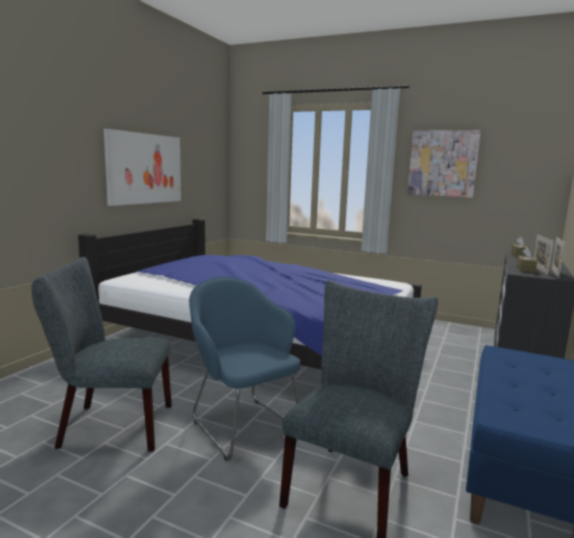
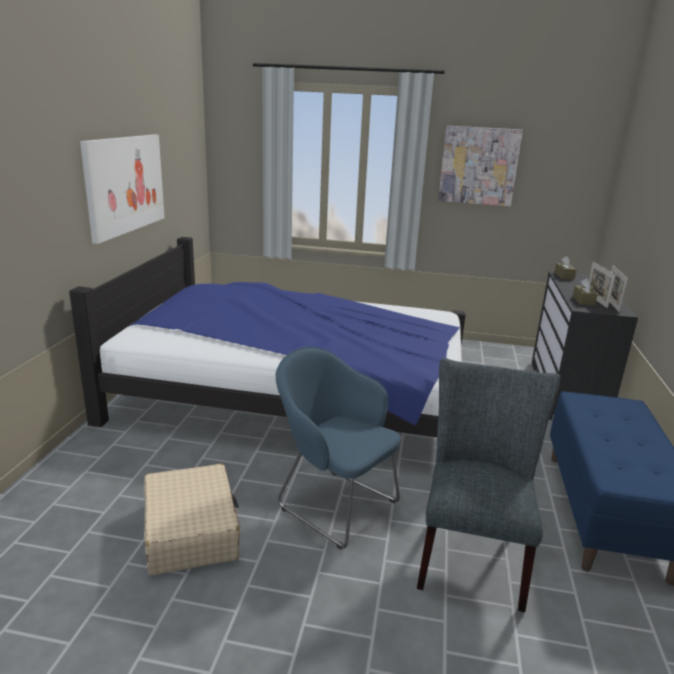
camera: 15 degrees left, 10 degrees up
grey chair [32,257,172,452] -> beige suitcase [144,464,240,575]

